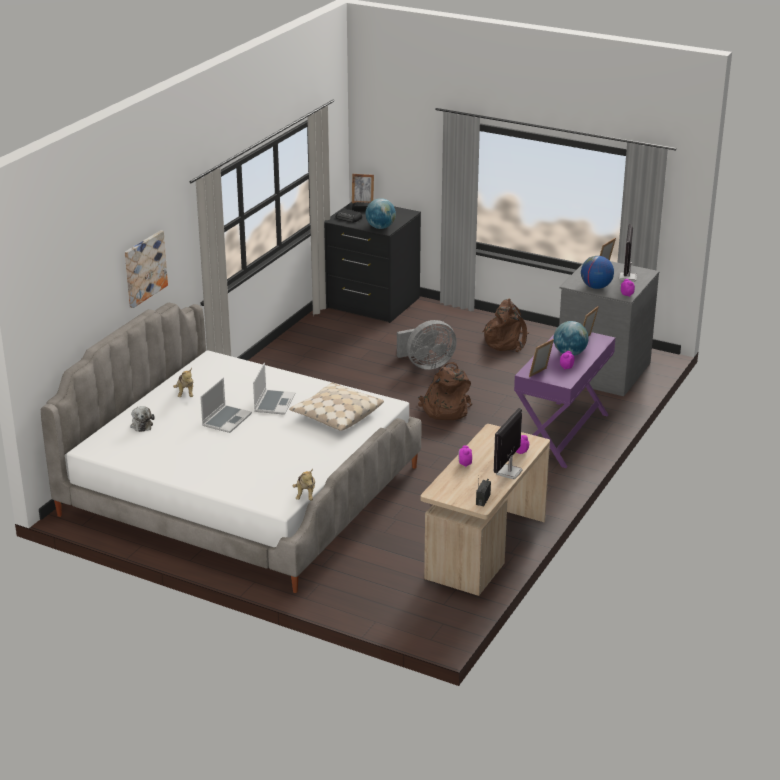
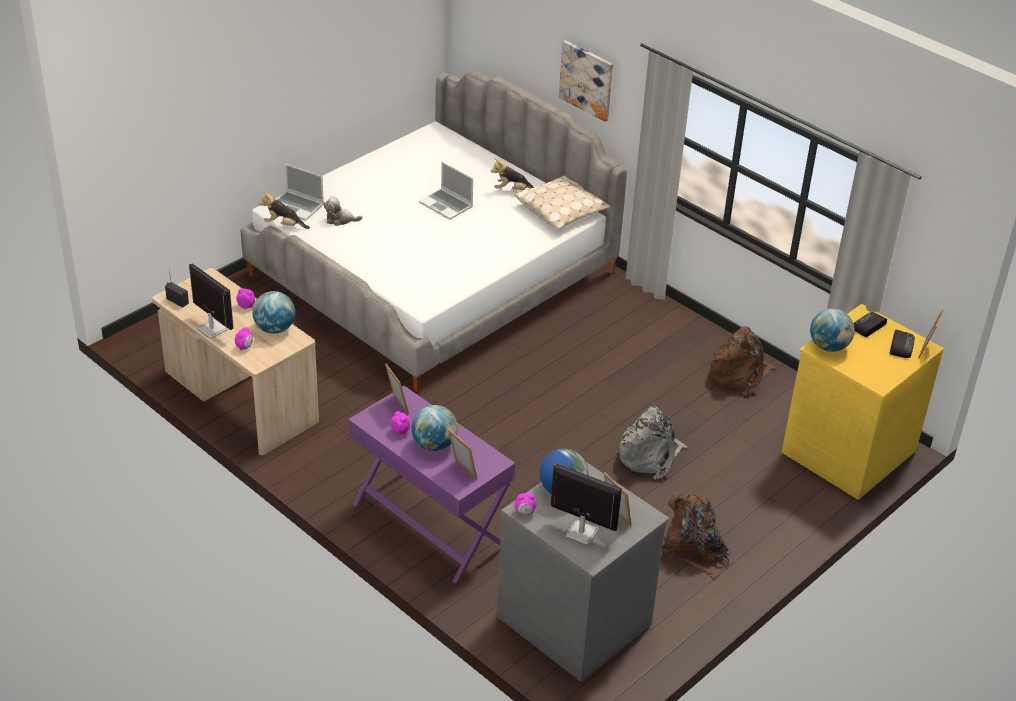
camera: 105 degrees right, 10 degrees up
plush toy [130,406,155,432] -> plush toy moved to [324,196,363,226]
laptop [253,363,295,415] -> laptop moved to [277,164,324,221]
beige pillow [289,382,384,431] -> beige pillow moved to [514,175,610,229]
black dresser [324,202,421,323] -> yellow dresser [782,304,944,500]
grey fan [397,320,457,370] -> grey backpack [619,406,688,480]
brown backpack [418,362,472,420] -> brown backpack moved to [711,326,775,395]
none -> globe [252,291,295,334]

